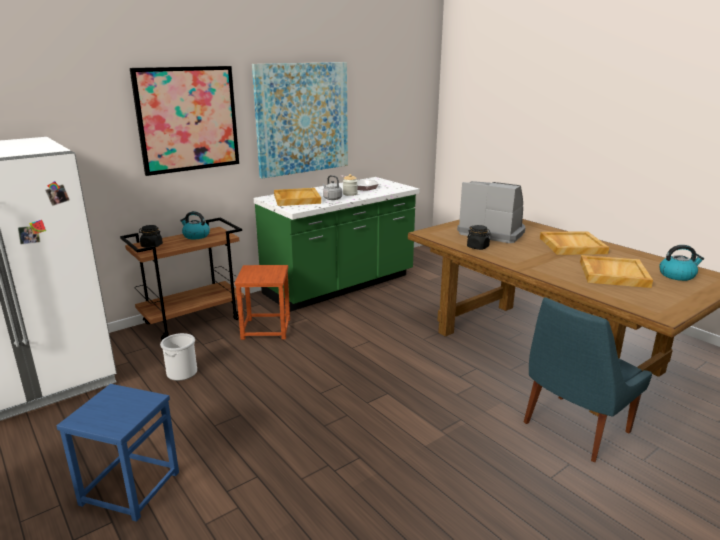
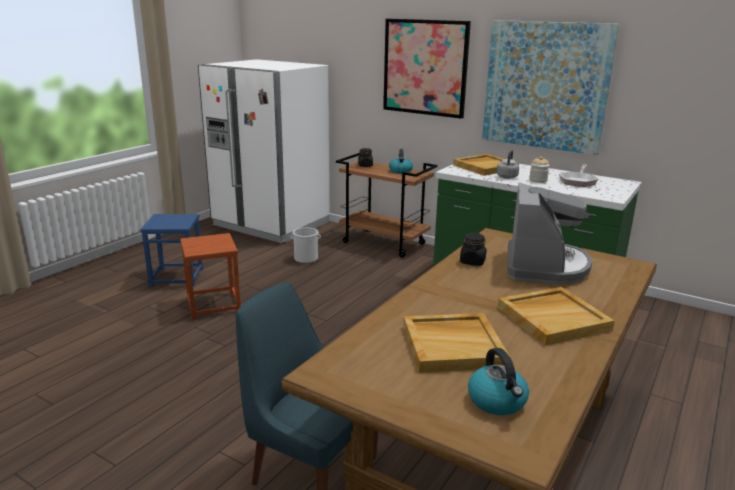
camera: 70 degrees right, 0 degrees up
brown stool [235,265,290,340] -> brown stool moved to [180,233,241,320]

